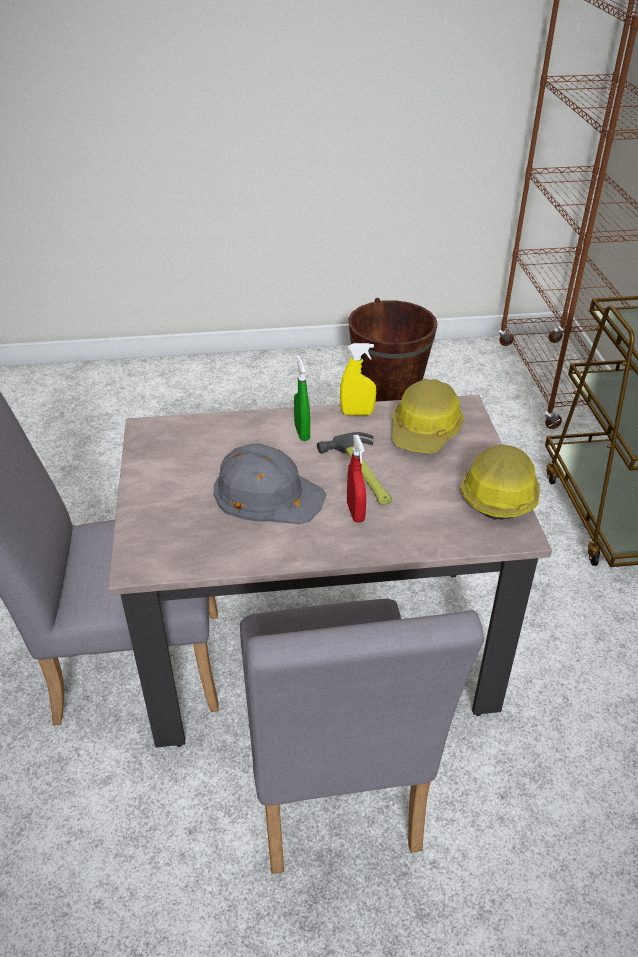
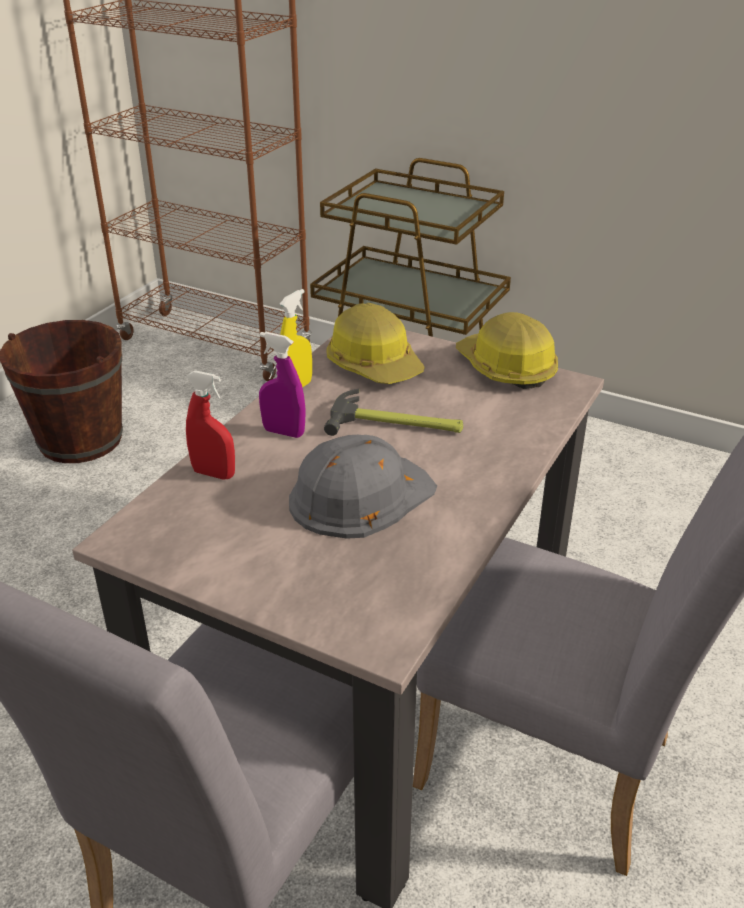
camera: 55 degrees left, 5 degrees down
green spray bottle [294,355,310,441] -> purple spray bottle [259,332,305,438]
red spray bottle [347,435,366,523] -> red spray bottle moved to [186,370,235,479]

